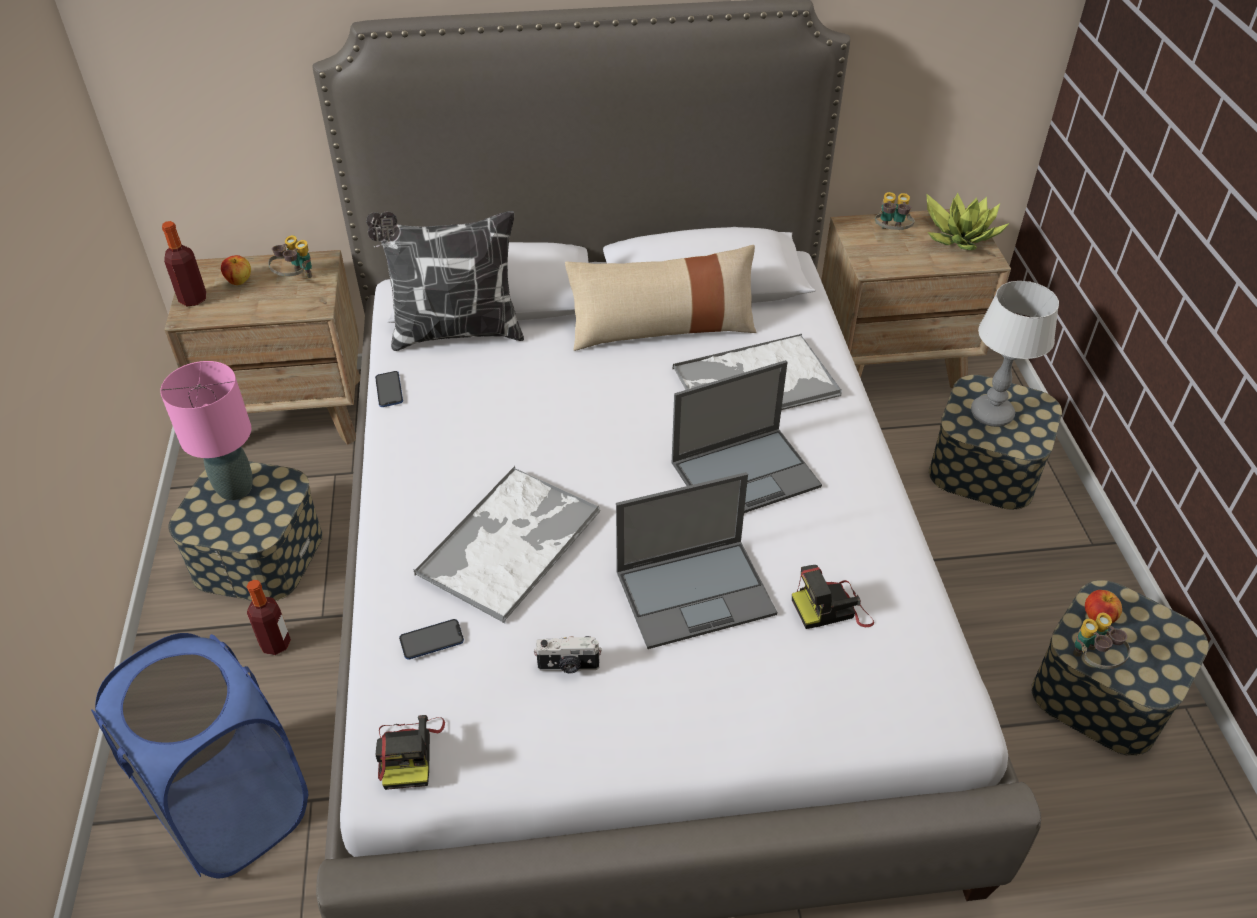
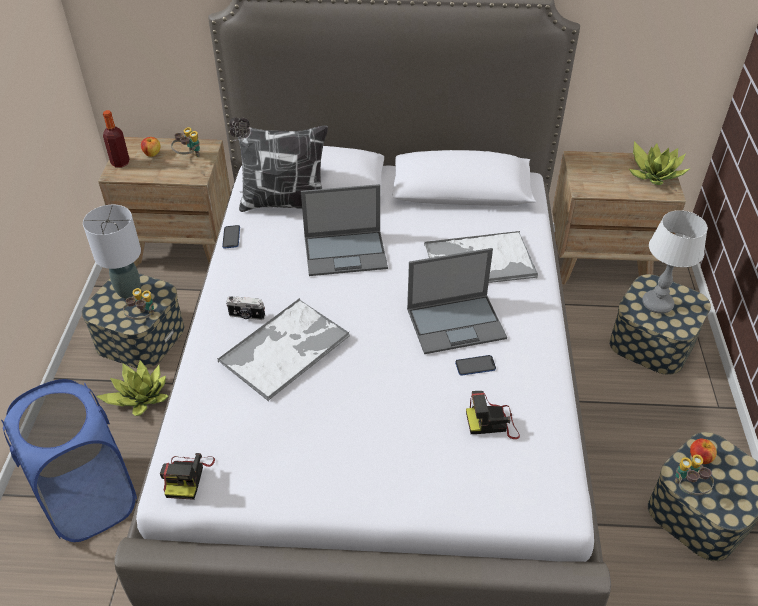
camera: 10 degrees right, 0 degrees up
pink table lamp [160,361,253,500] -> grey table lamp [83,205,141,299]
bottle [247,580,291,655] -> potted plant [96,360,168,416]
phone [399,619,464,660] -> phone moved to [455,355,496,376]
camera [534,636,602,673] -> camera moved to [226,296,265,320]
beige pillow [565,245,756,351] -> none
laptop [616,472,777,649] -> laptop moved to [301,184,388,276]
binoculars [875,192,915,230] -> binoculars moved to [123,288,154,320]

